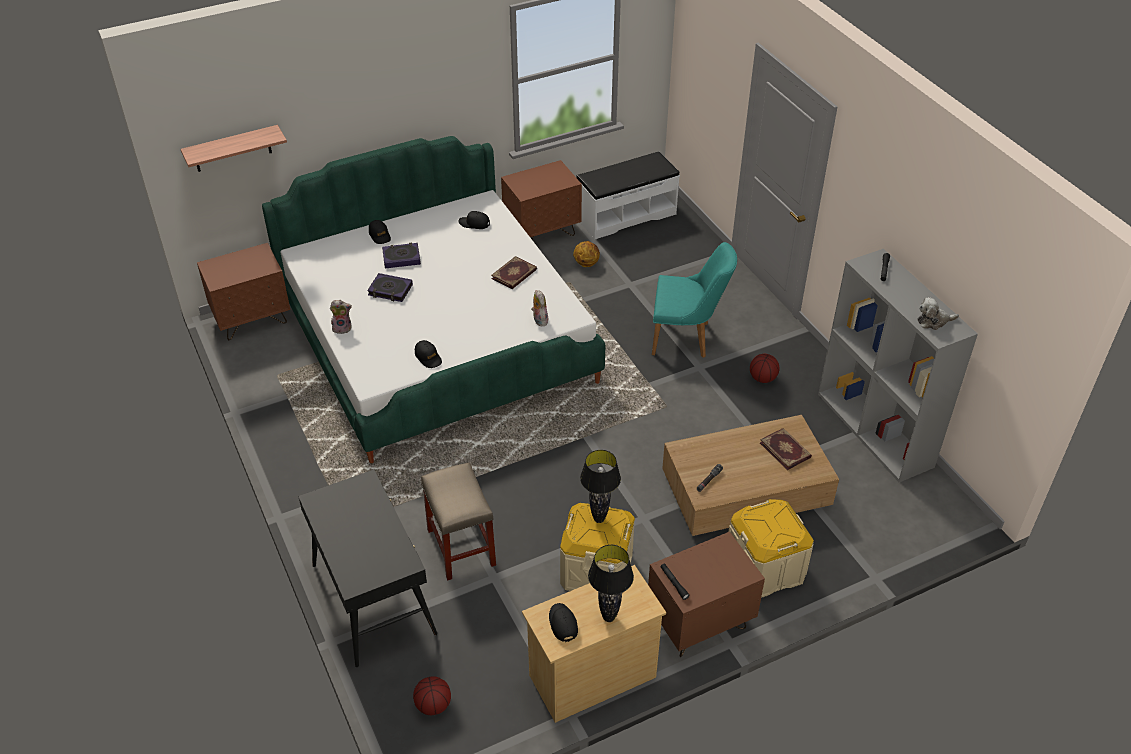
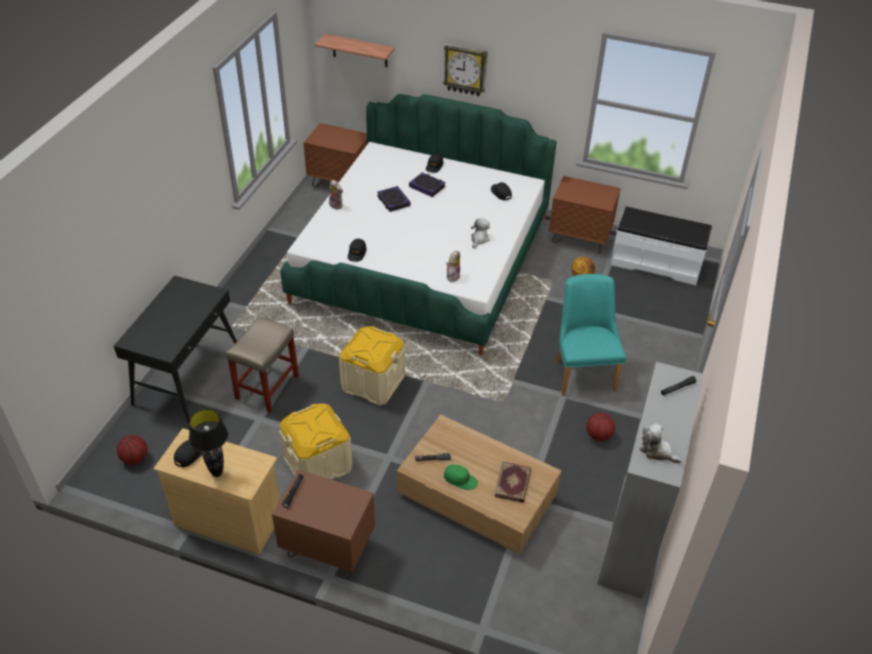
camera: 45 degrees right, 0 degrees up
book [491,256,537,289] -> plush toy [471,218,490,249]
black table lamp [580,450,621,523] -> none
turquoise chair [652,242,737,358] -> turquoise chair turned 150 degrees counterclockwise [555,274,626,396]
beige storage box [728,499,814,598] -> beige storage box moved to [339,326,405,405]
none -> wall clock [443,43,488,96]
none -> green cap [444,464,478,490]

